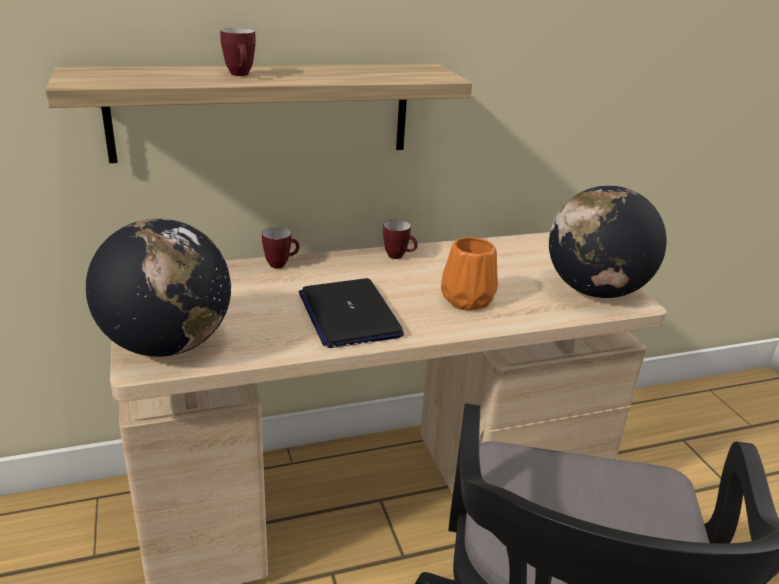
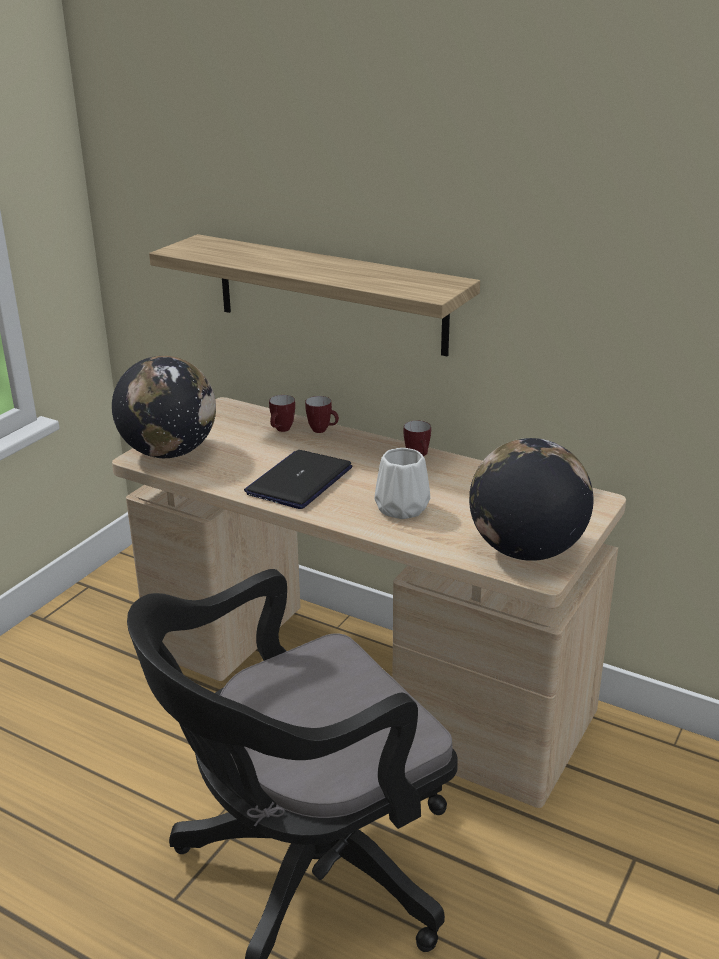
camera: 50 degrees right, 0 degrees up
mug [220,28,256,76] -> mug moved to [269,395,295,432]
orange vase [441,237,498,310] -> white vase [375,448,430,519]

